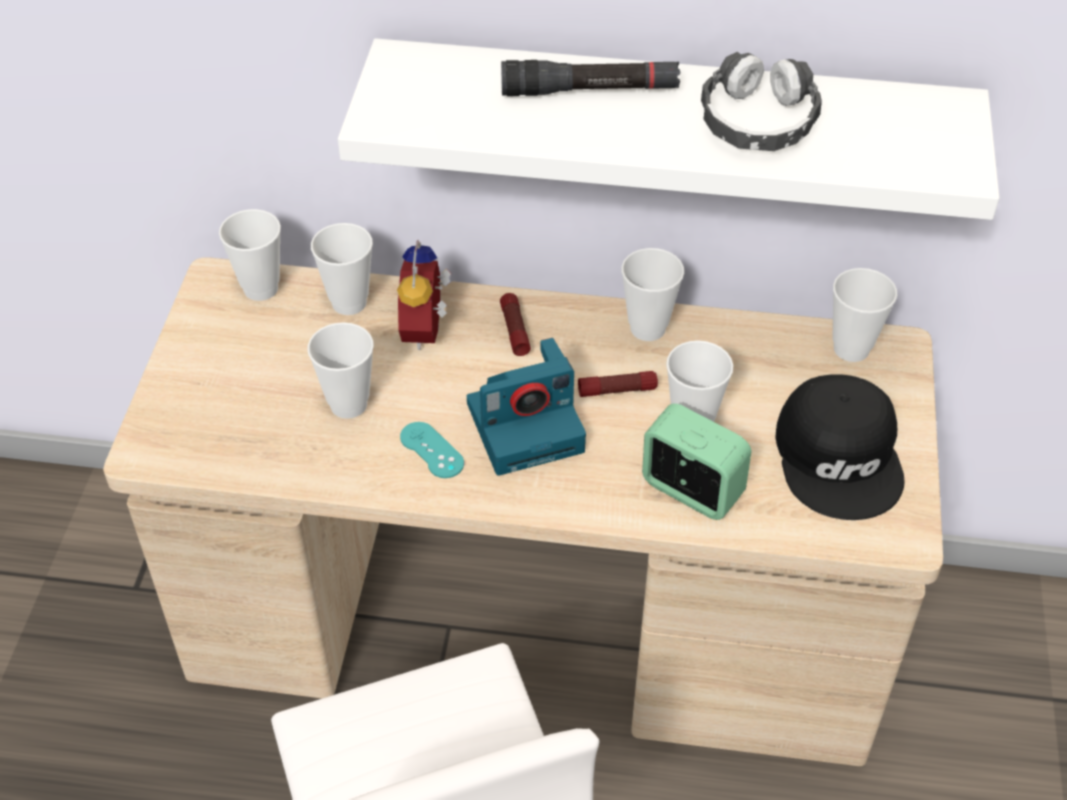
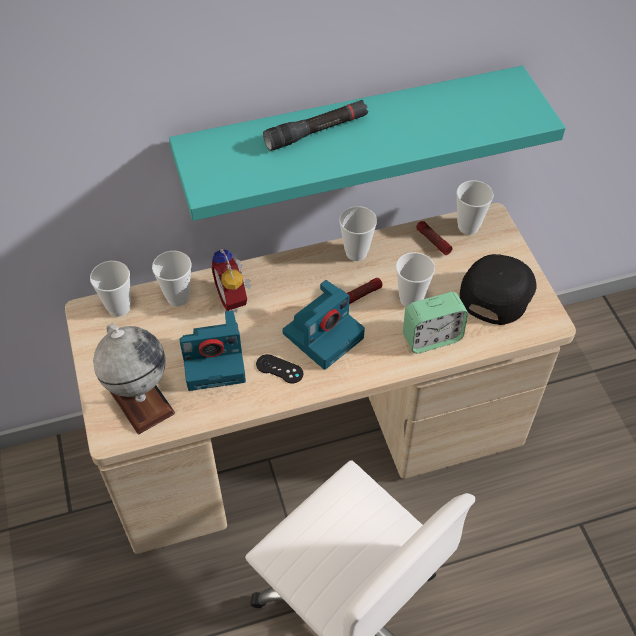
camera: 25 degrees left, 5 degrees up
cup [307,322,374,419] -> camera [180,310,246,391]
white shelf [338,38,1000,220] -> turquoise shelf [169,66,566,221]
turquoise game controller [400,422,464,478] -> black game controller [256,354,303,383]
flashlight [500,293,531,356] -> flashlight moved to [416,221,453,255]
alarm clock [642,403,751,520] -> alarm clock turned 150 degrees clockwise [403,292,468,353]
headphones [701,51,822,151] -> none
black cap [776,374,905,520] -> black cap turned 120 degrees counterclockwise [460,254,537,325]
none -> globe [93,323,175,434]

